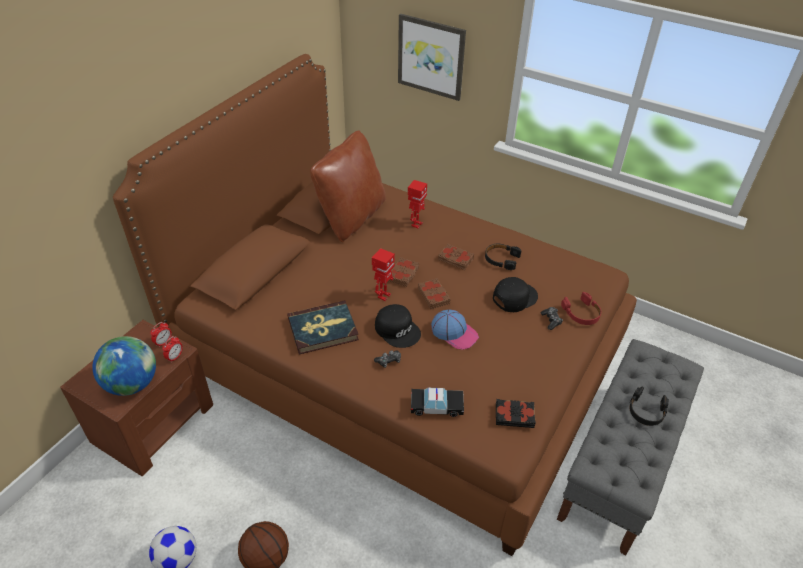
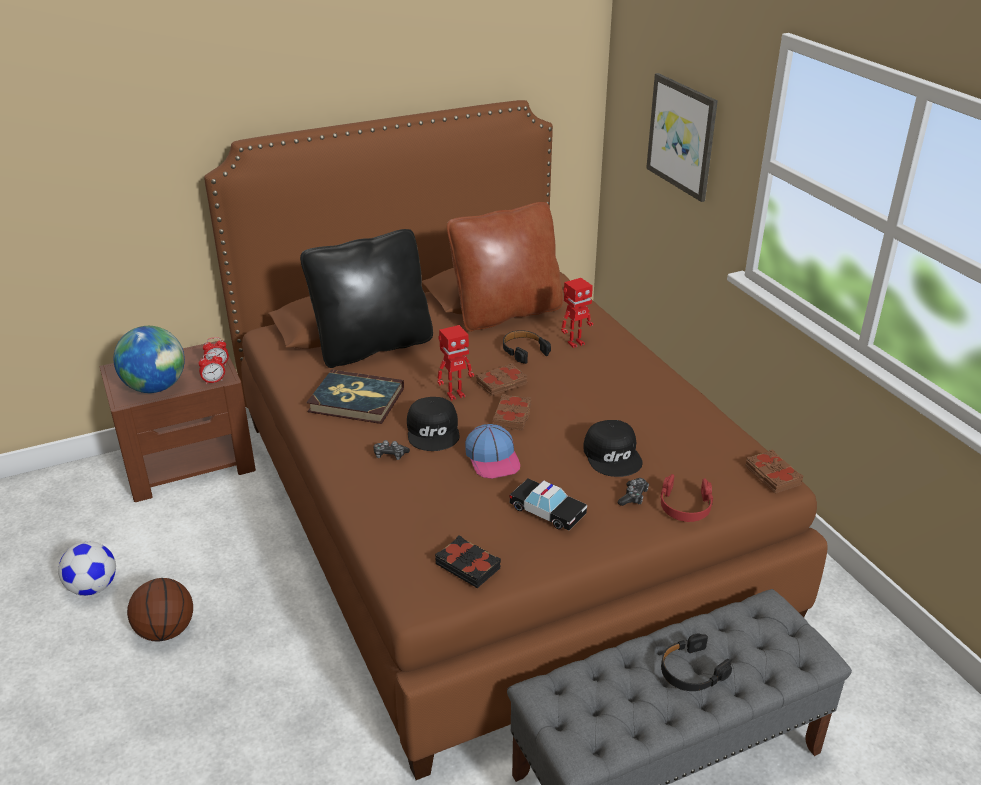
camera: 35 degrees right, 10 degrees down
toy car [411,388,464,417] -> toy car moved to [510,479,587,530]
brown book [438,244,474,270] -> brown book moved to [745,449,803,494]
black headphones [485,244,521,270] -> black headphones moved to [503,330,551,364]
black cap [493,277,538,312] -> black cap turned 75 degrees clockwise [583,420,643,477]
none -> black pillow [300,229,433,368]

